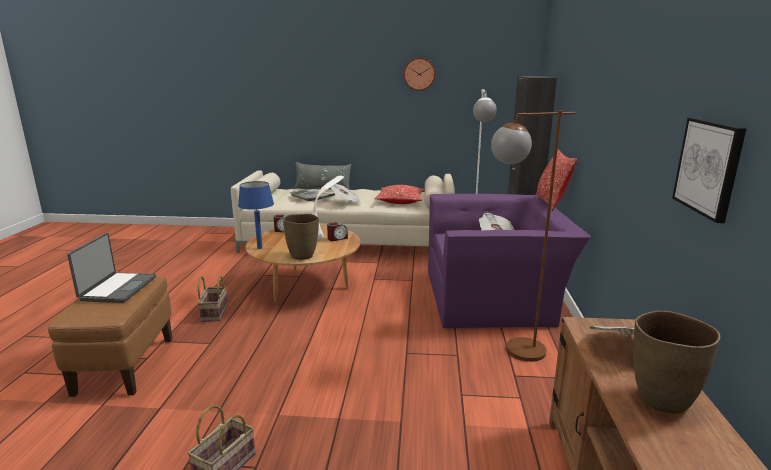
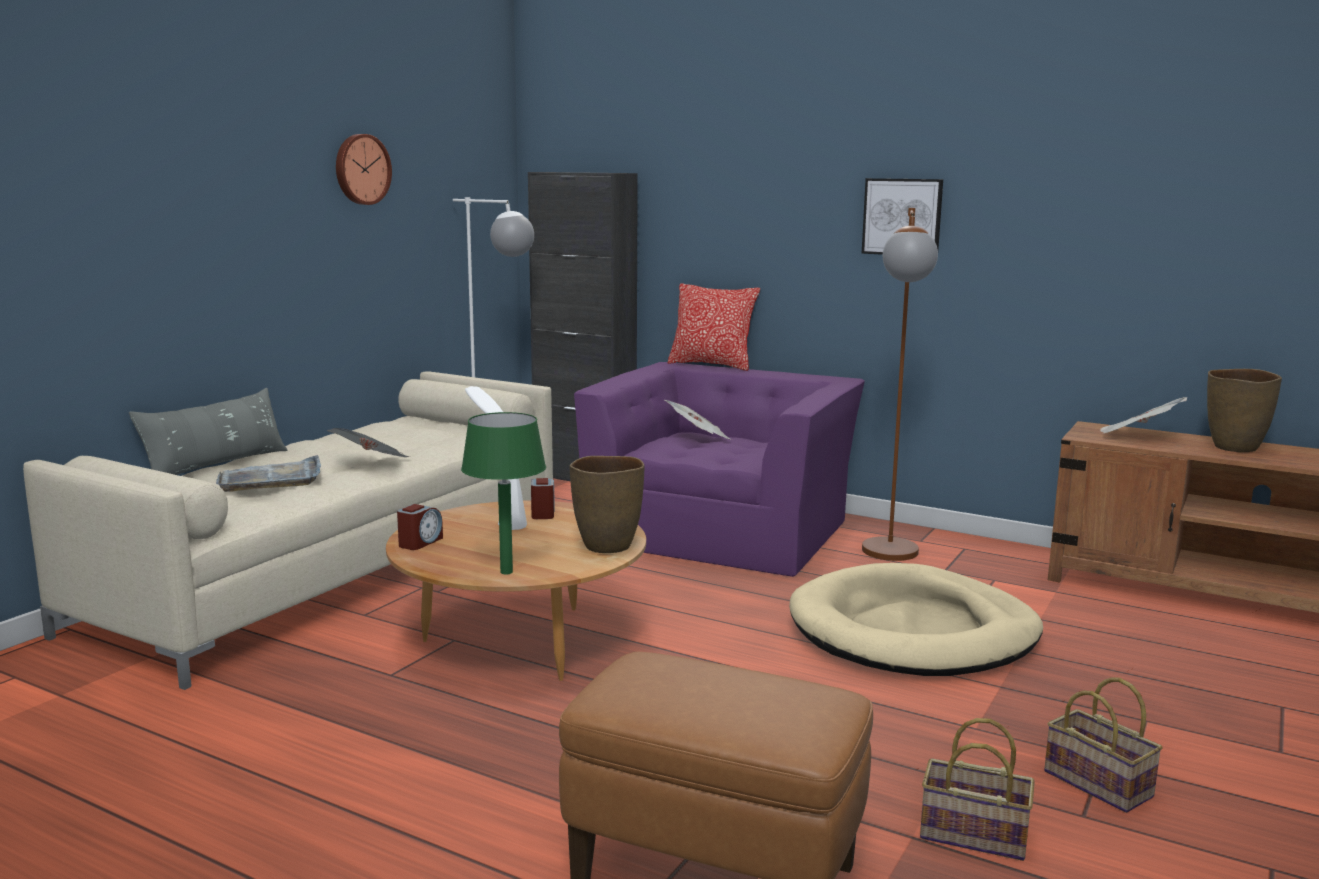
camera: 65 degrees left, 5 degrees down
laptop [67,233,156,303] -> none
basket [198,275,228,322] -> basket moved to [920,718,1035,861]
blue table lamp [238,181,274,249] -> green table lamp [461,412,546,574]
pillow [375,185,425,204] -> none
picture [672,118,746,223] -> picture moved to [862,178,943,255]
none -> beige dog bed [789,563,1043,676]

